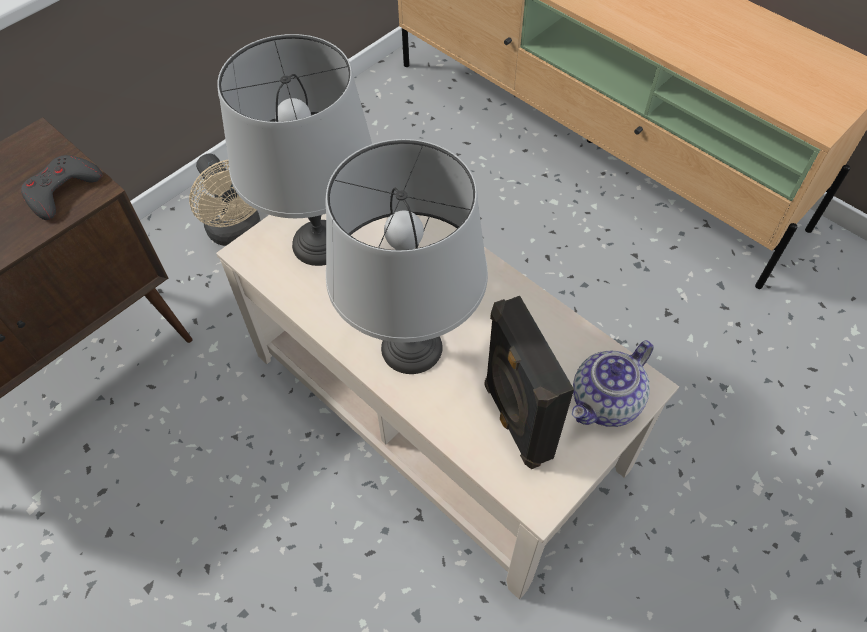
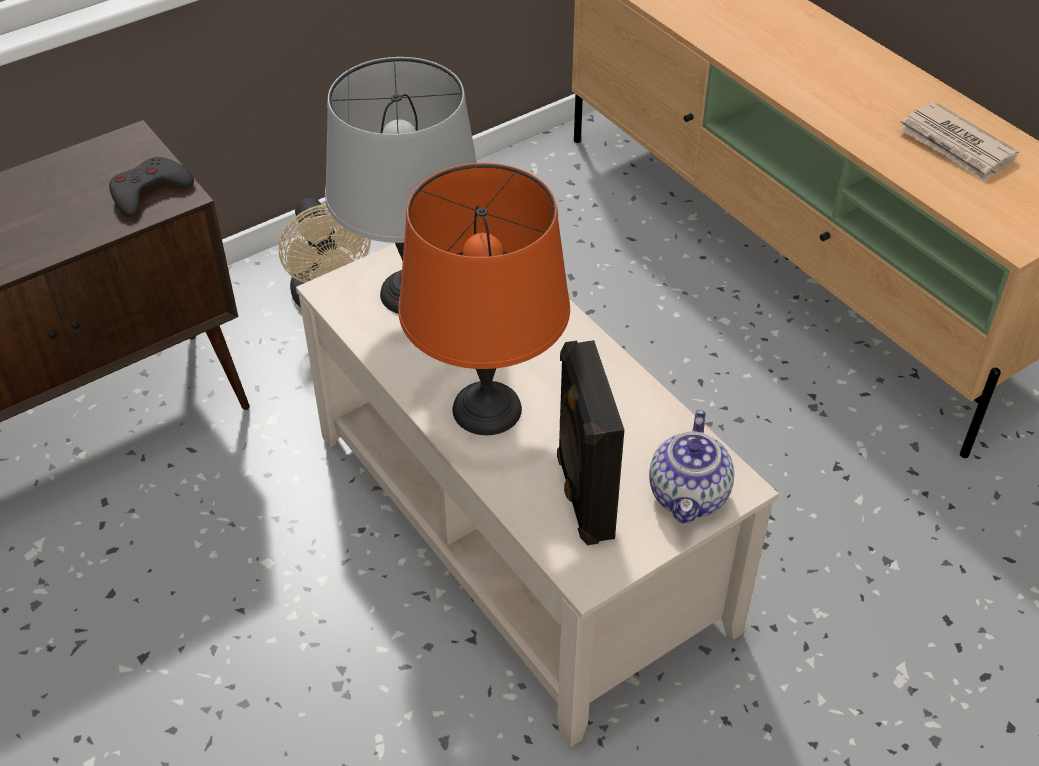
camera: 10 degrees right, 10 degrees down
grey table lamp [325,139,488,374] -> orange table lamp [399,163,570,435]
teapot [572,340,653,427] -> teapot turned 45 degrees counterclockwise [649,410,734,524]
none -> newspaper [898,102,1019,182]

